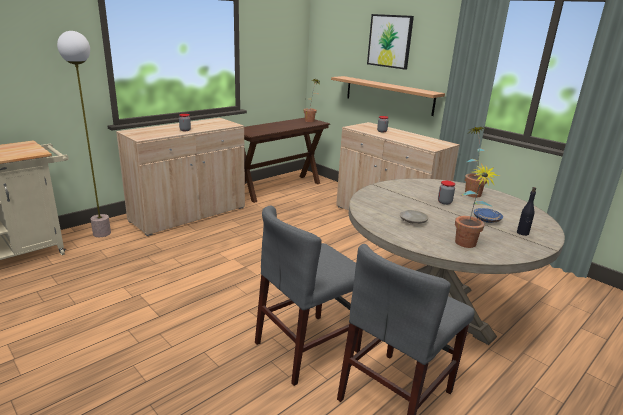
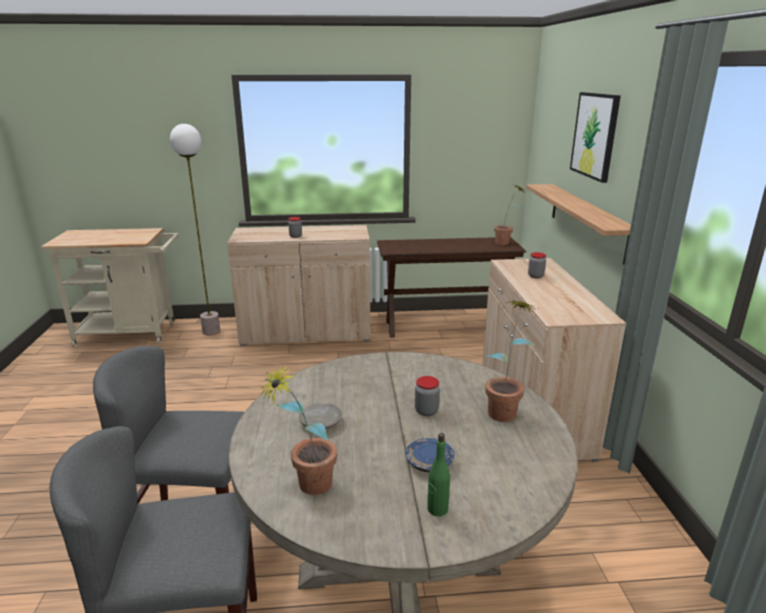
camera: 40 degrees right, 0 degrees up
black bottle [517,187,536,236] -> green bottle [427,433,450,516]

